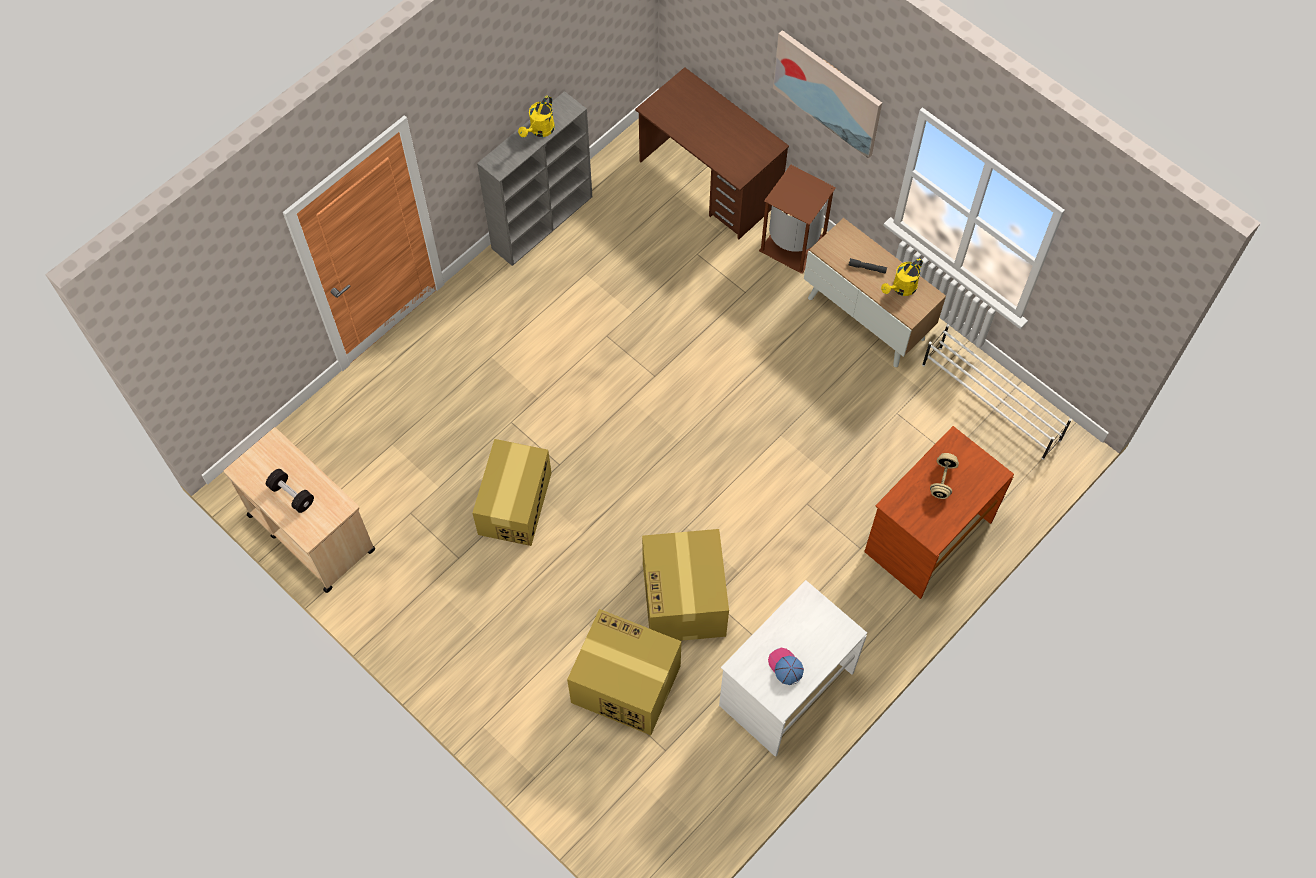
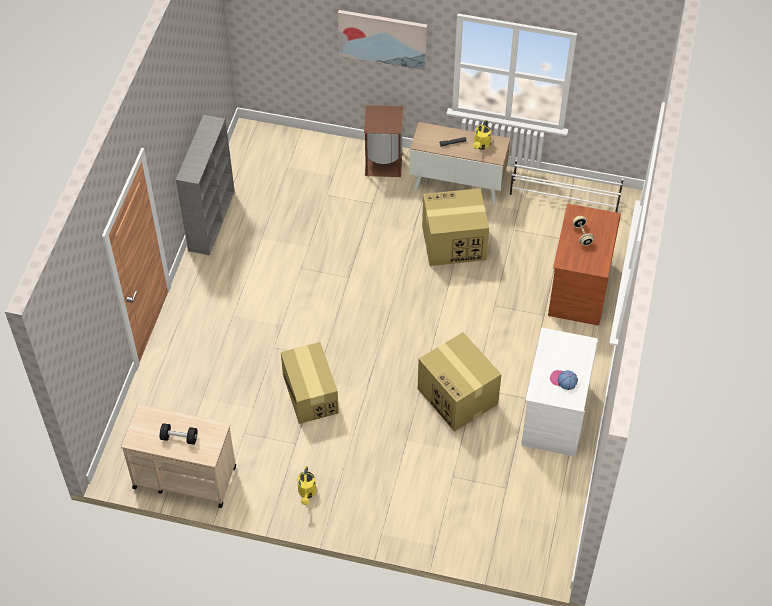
camera: 30 degrees left, 10 degrees down
yellow watering can [518,96,555,137] -> yellow watering can moved to [297,466,317,505]
cardboard box [567,609,682,735] -> cardboard box moved to [422,188,489,266]
brown desk [635,67,789,239] -> none

